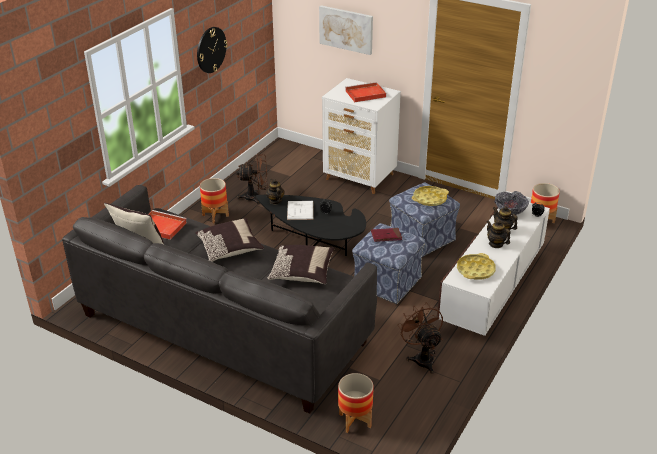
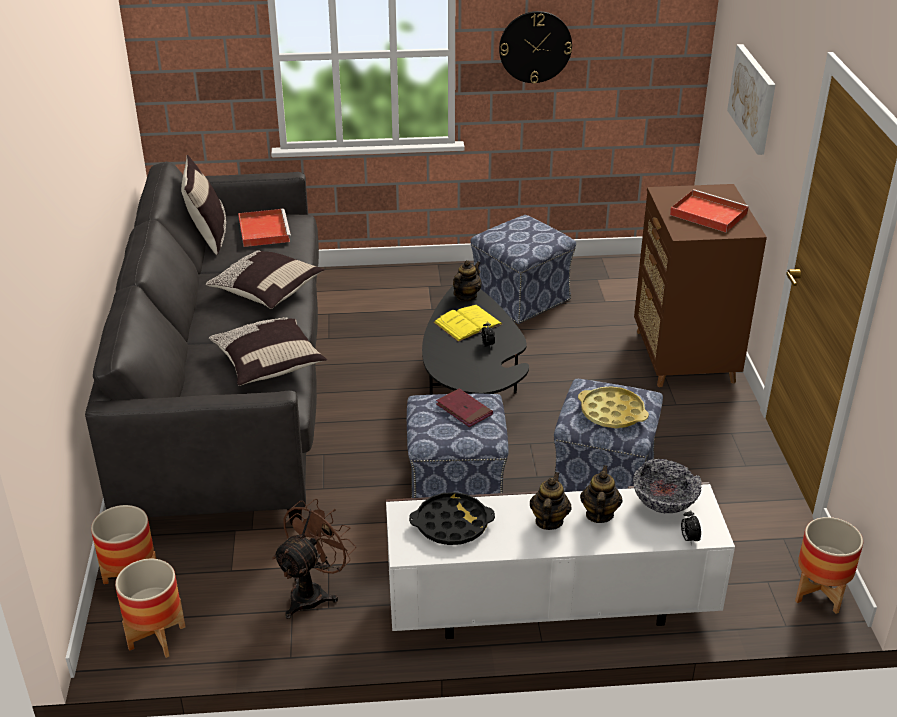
camera: 55 degrees right, 0 degrees up
planter [200,178,229,223] -> planter moved to [115,559,186,658]
brown fan [236,154,267,204] -> ottoman [471,215,576,324]
white book [287,201,314,220] -> yellow book [433,305,503,342]
white dresser [322,78,401,194] -> brown dresser [634,184,767,387]
yellow tray [457,253,496,279] -> black tray [409,492,495,545]

